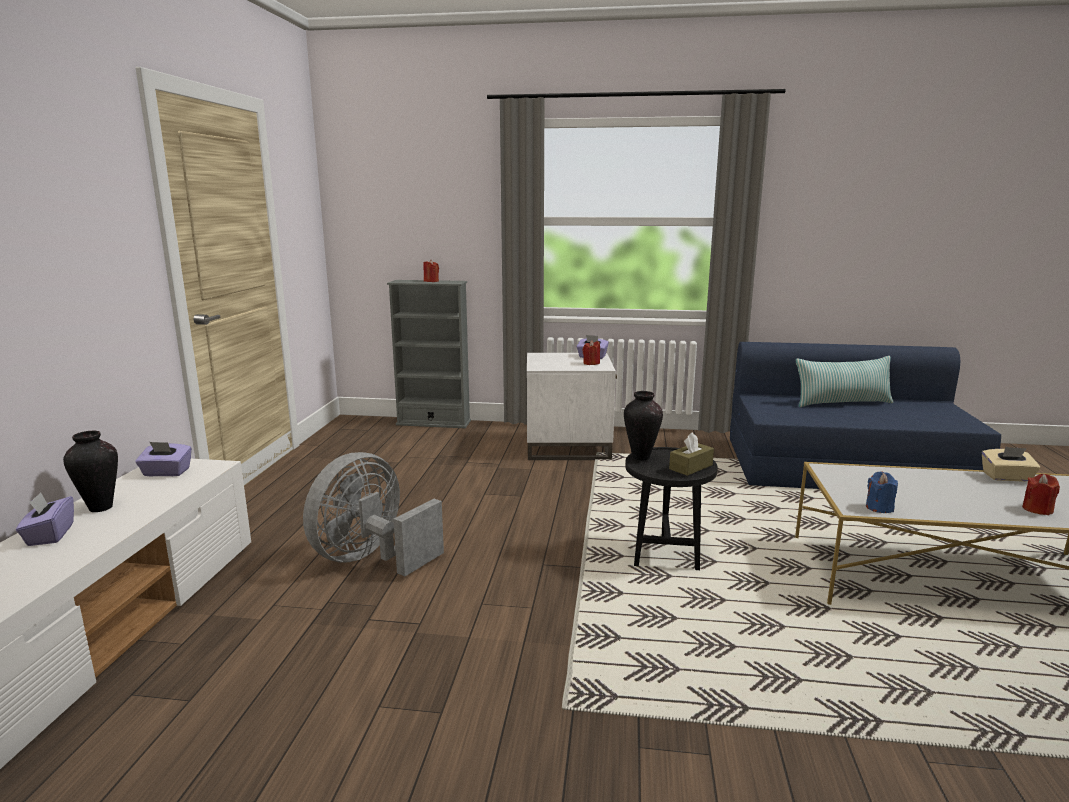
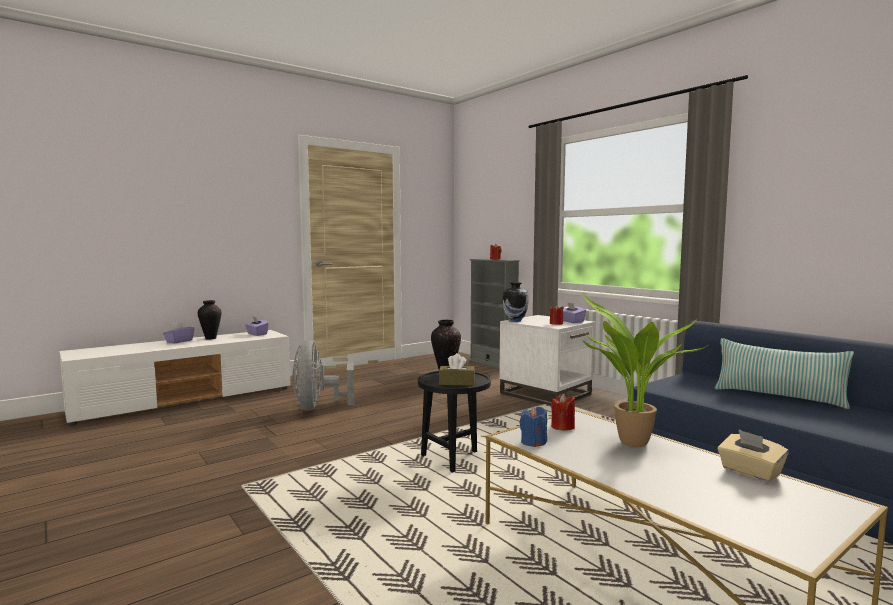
camera: 45 degrees right, 10 degrees down
grey fan [303,452,444,576] -> grey fan turned 90 degrees counterclockwise [292,340,354,411]
red candle [1022,474,1060,515] -> red candle moved to [551,394,575,431]
none -> vase [503,282,529,322]
none -> potted plant [582,293,708,447]

